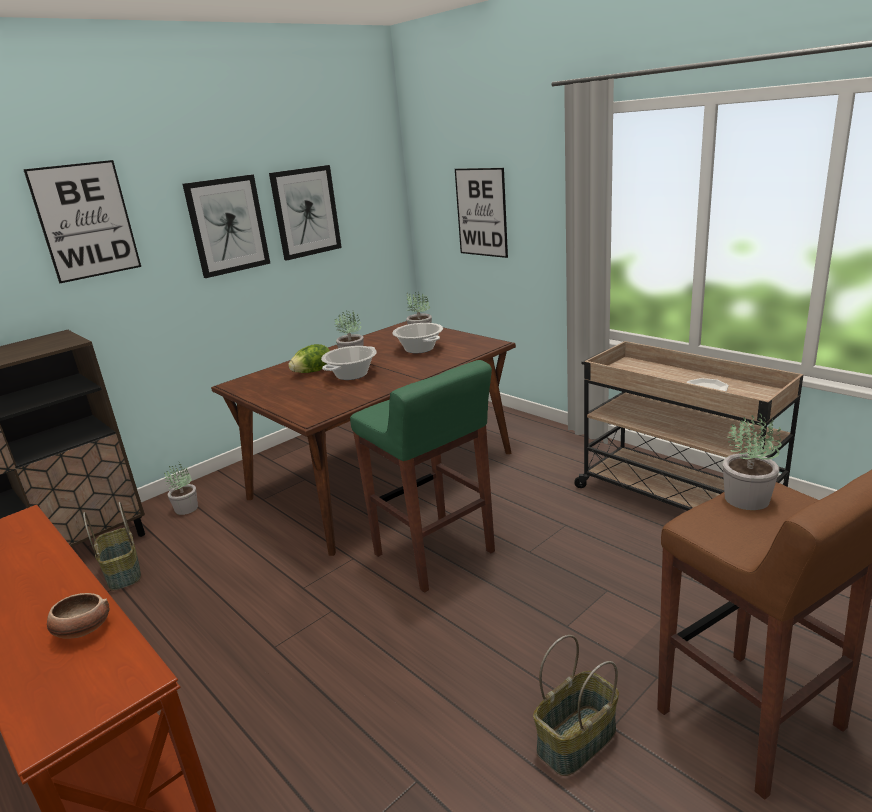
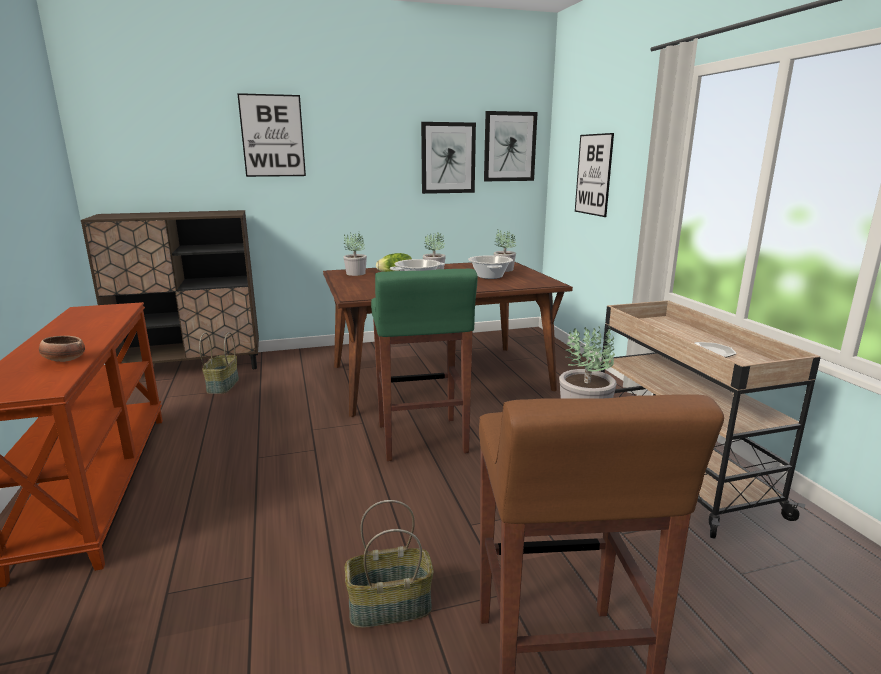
camera: 25 degrees right, 5 degrees down
potted plant [164,461,198,515] -> potted plant moved to [343,232,367,276]
picture [183,174,270,278] -> picture moved to [484,111,538,181]

